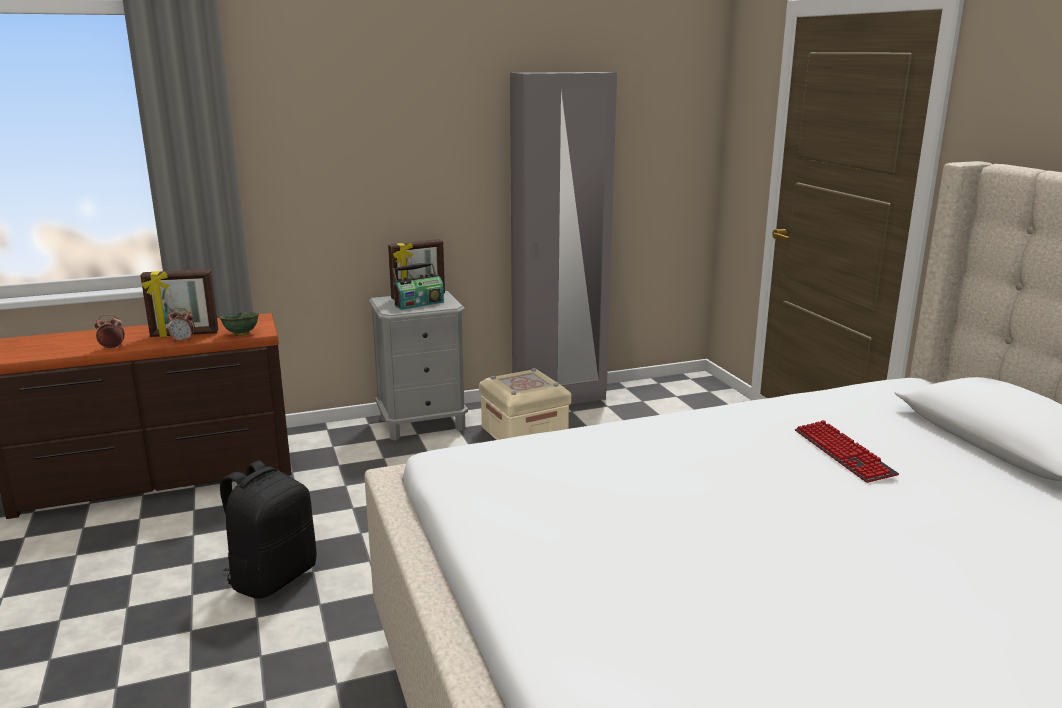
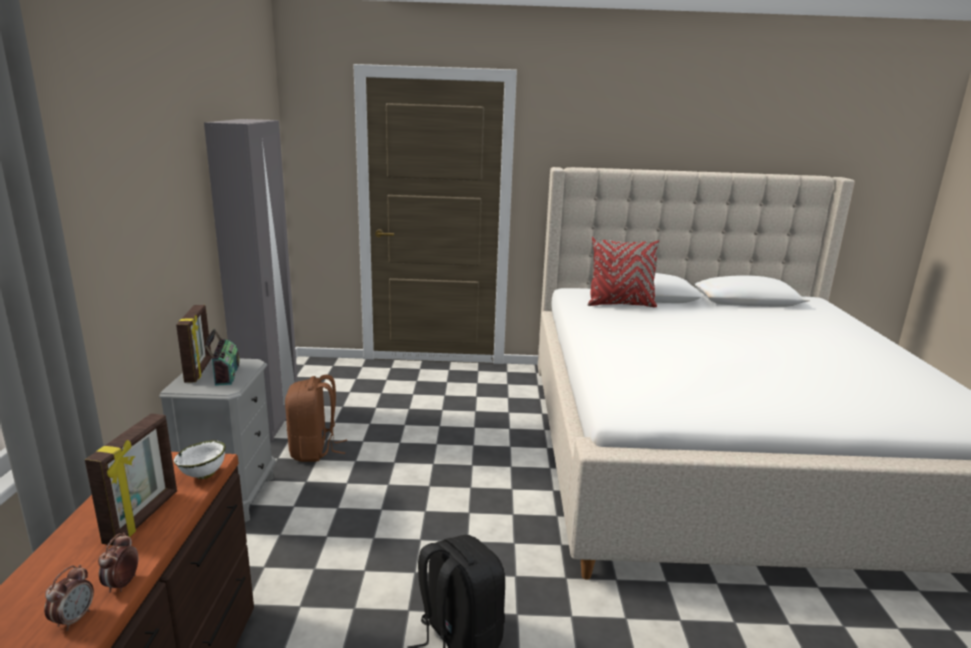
camera: 70 degrees left, 0 degrees up
alarm clock [167,308,195,342] -> alarm clock moved to [44,564,94,631]
green bowl [220,312,259,336] -> white bowl [173,440,226,479]
beige storage box [479,368,571,440] -> brown backpack [285,375,347,462]
keyboard [795,420,899,483] -> none
none -> red pillow [588,237,660,307]

